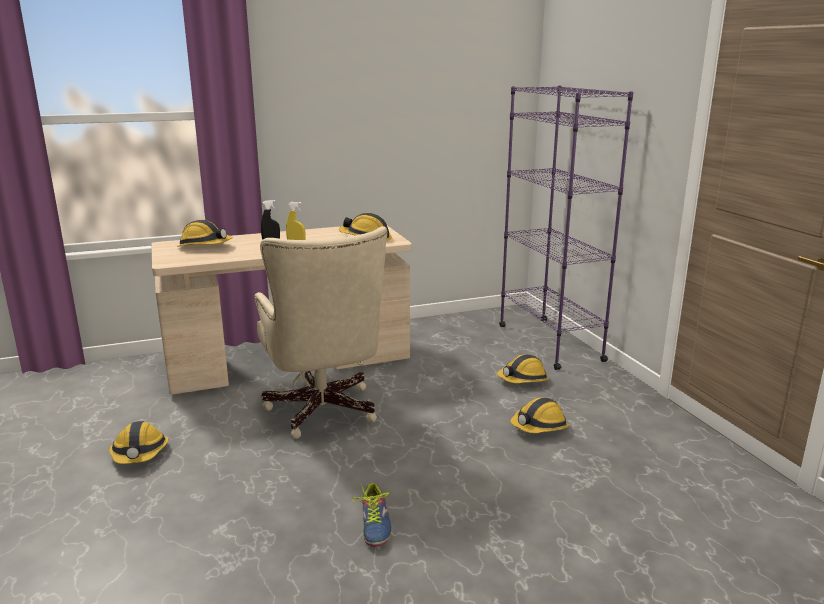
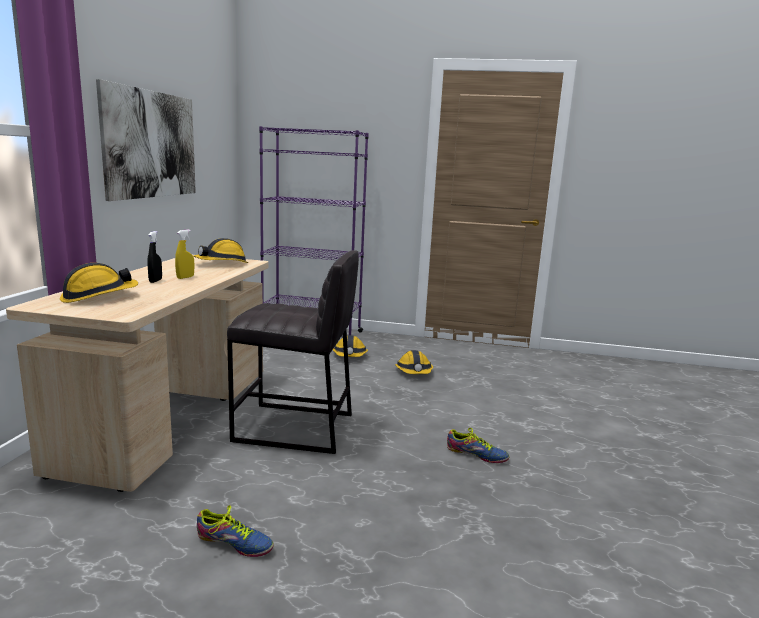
camera: 60 degrees left, 5 degrees down
hard hat [109,421,168,464] -> shoe [197,505,274,557]
beige office chair [255,226,387,439] -> grey stool [227,250,359,454]
none -> picture [96,79,196,201]

